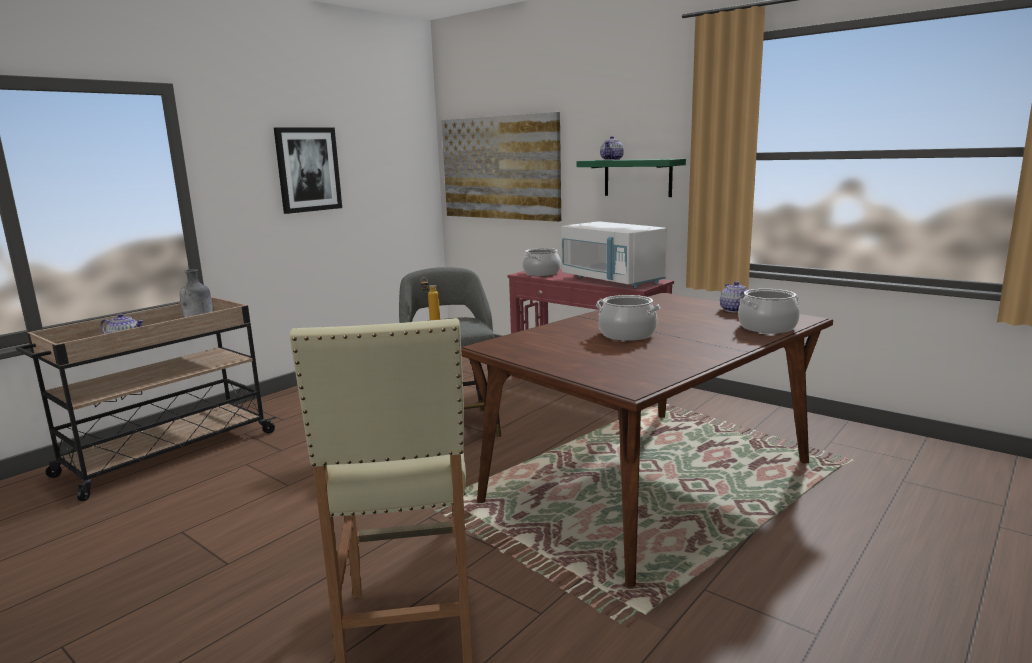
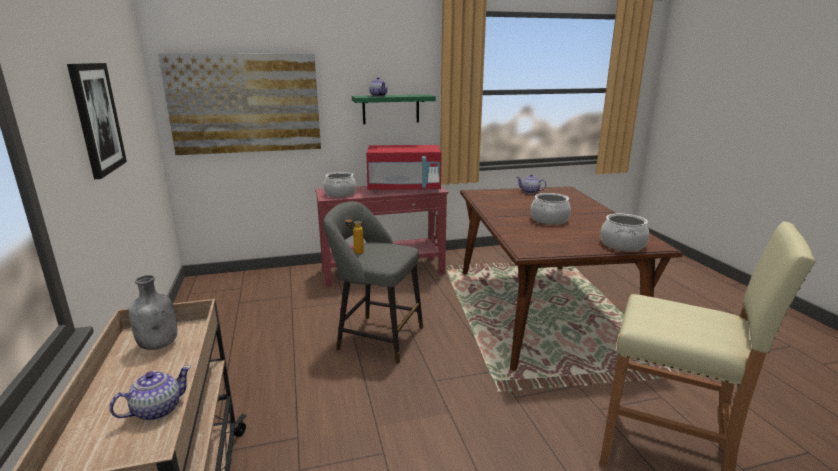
camera: 55 degrees left, 5 degrees up
white microwave [561,221,666,288] -> red microwave [366,145,442,192]
cooking pot [738,289,800,333] -> cooking pot moved to [600,214,649,251]

